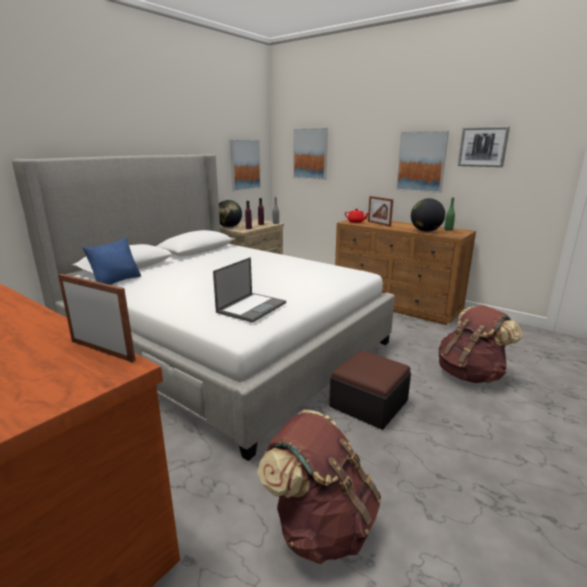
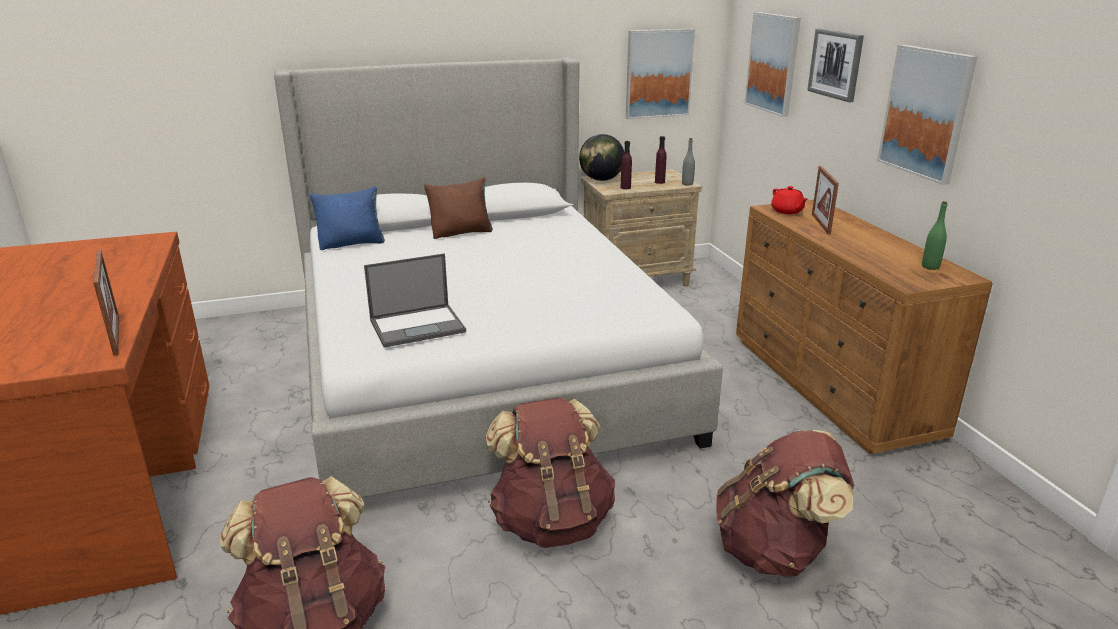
camera: 35 degrees right, 5 degrees up
ottoman [329,350,411,430] -> brown backpack [486,398,615,548]
globe [411,198,445,232] -> none
picture [458,126,510,167] -> picture moved to [807,29,864,102]
none -> brown pillow [424,177,493,239]

